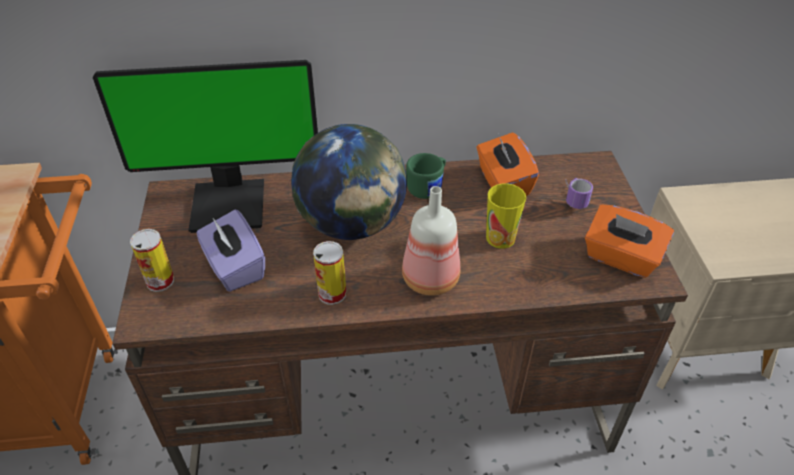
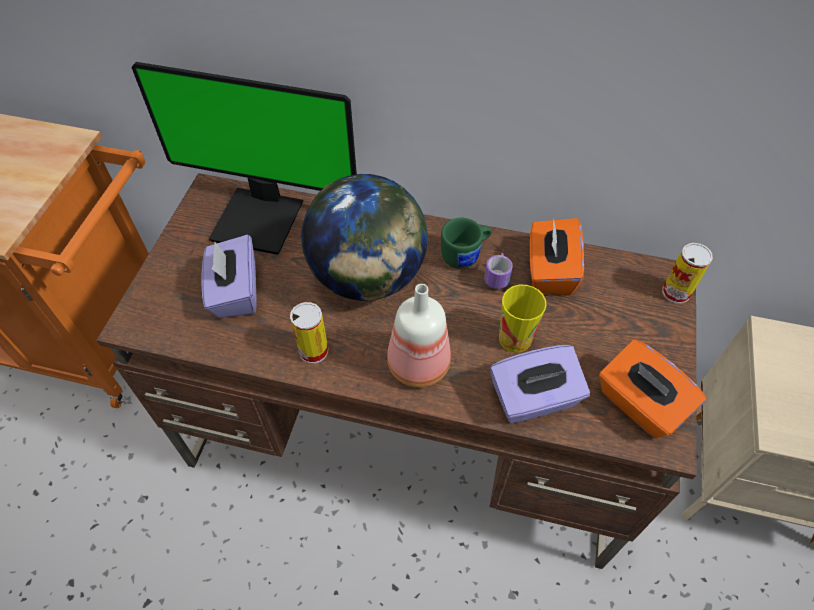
camera: 20 degrees right, 10 degrees up
can [130,229,175,292] -> can moved to [662,243,713,304]
mug [565,178,593,209] -> mug moved to [484,252,513,289]
none -> purple tissue box [490,345,590,423]

